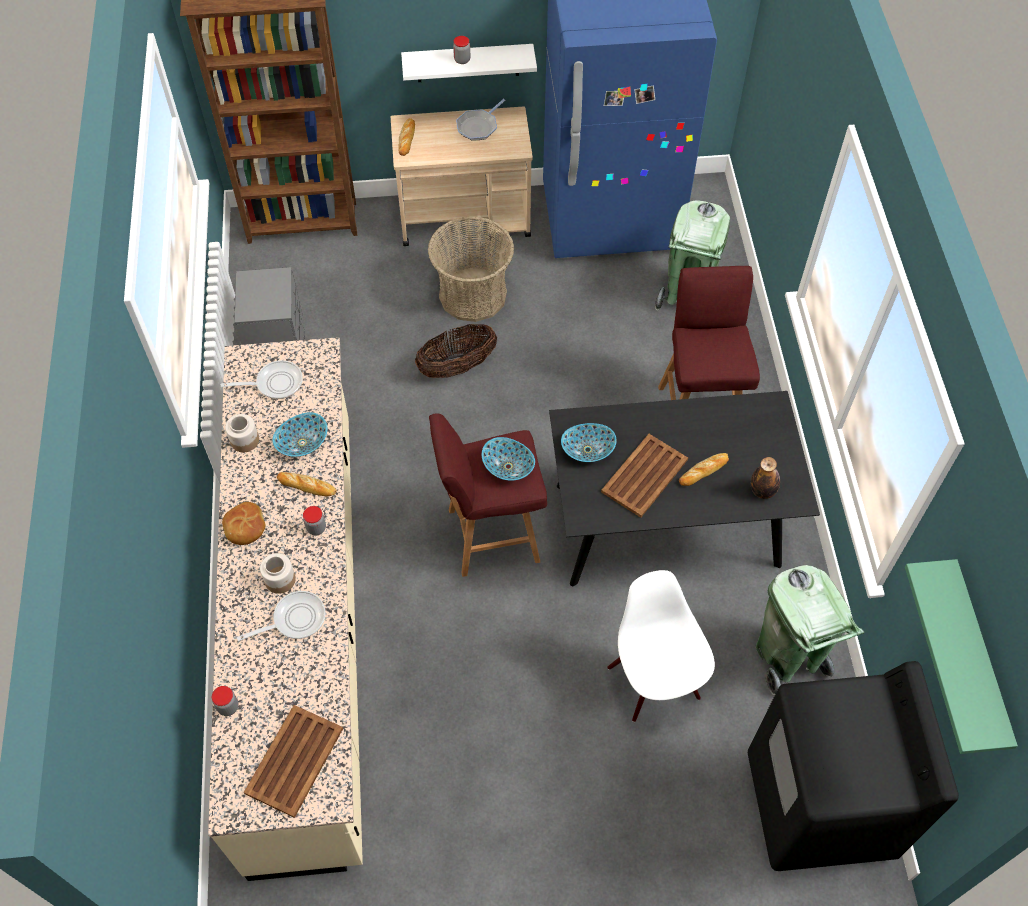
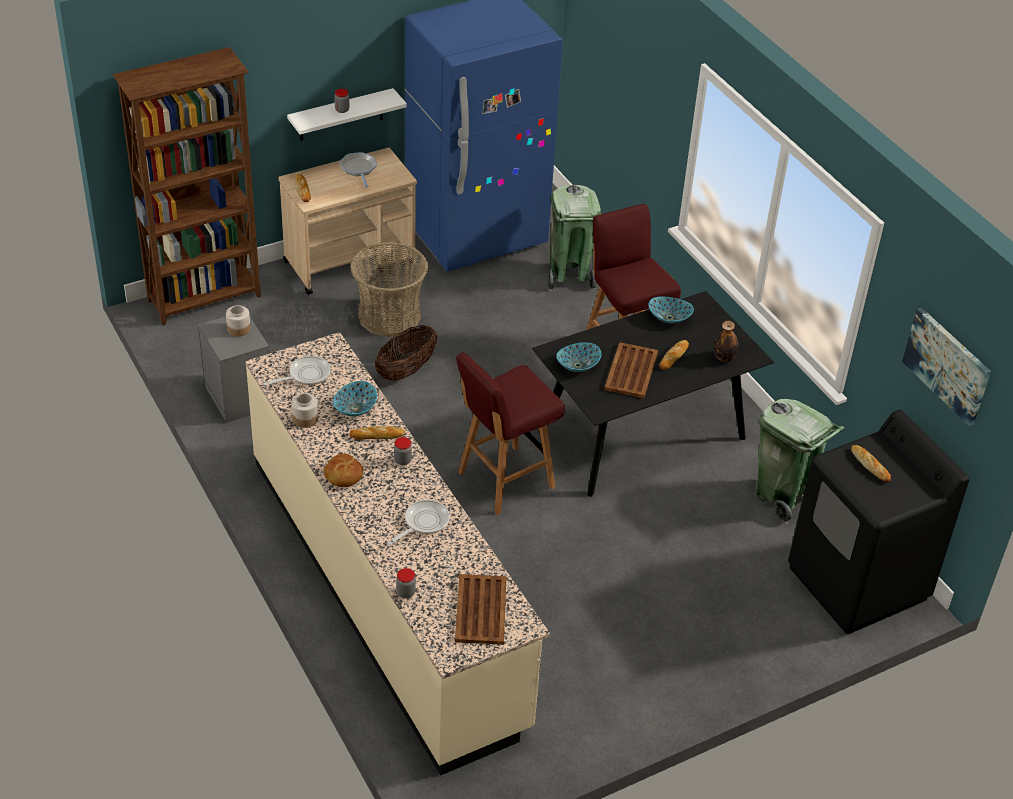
camera: 25 degrees left, 15 degrees down
jar [260,553,296,594] -> jar moved to [226,305,250,337]
frying pan [456,99,505,141] -> frying pan turned 150 degrees clockwise [340,152,377,188]
bowl [482,437,535,481] -> bowl moved to [648,297,694,324]
white chair [607,570,715,722] -> none
green shelf [905,559,1018,754] -> picture [902,307,991,426]
none -> bread [851,445,891,482]

